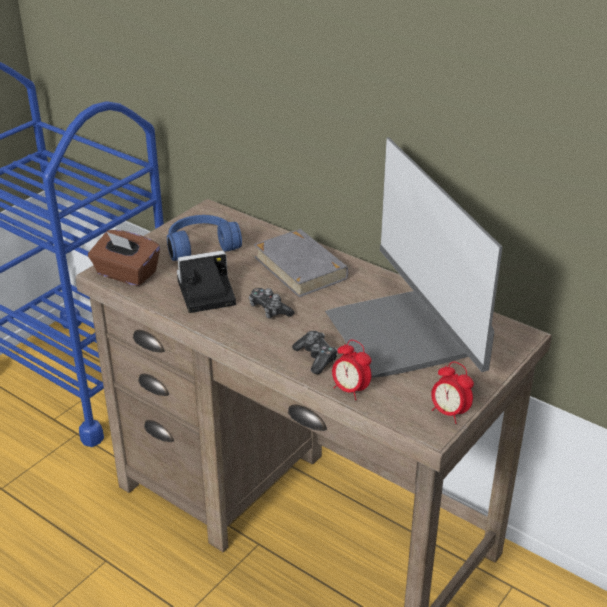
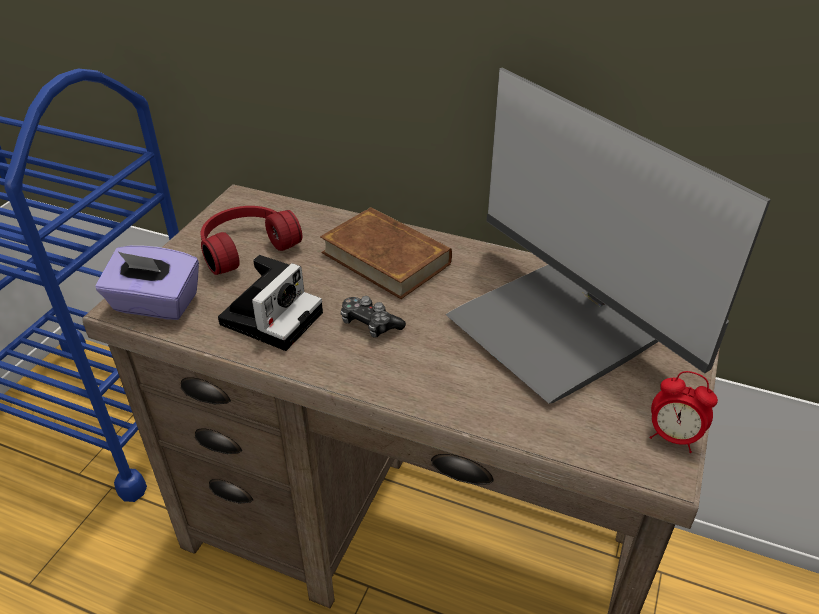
camera: 15 degrees left, 5 degrees up
brown tissue box [88,230,160,286] -> purple tissue box [95,245,199,320]
blue headphones [167,215,242,261] -> red headphones [200,206,302,275]
camera [177,251,236,313] -> camera turned 150 degrees clockwise [218,255,323,351]
grey book [254,229,348,297] -> brown book [320,207,452,299]
game controller [292,331,338,374] -> none
alarm clock [332,340,371,400] -> none

